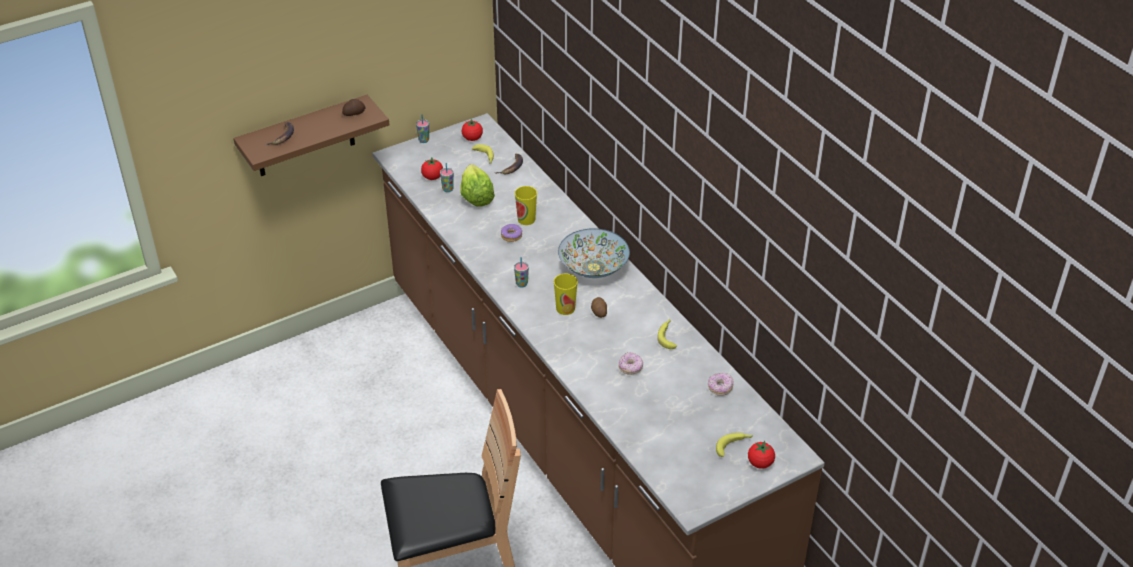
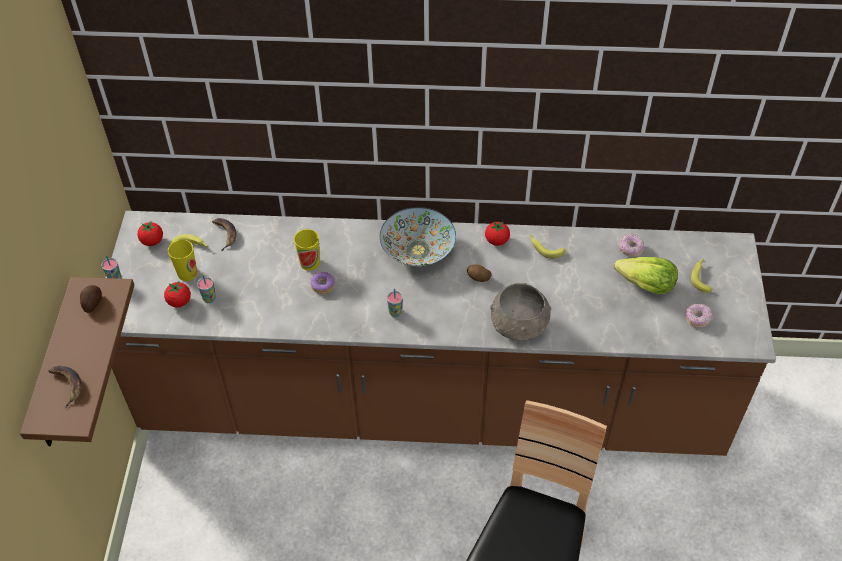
camera: 55 degrees left, 10 degrees up
lettuce [460,164,495,207] -> lettuce moved to [614,257,678,295]
cup [554,273,578,315] -> cup moved to [168,240,197,281]
donut [618,353,643,375] -> donut moved to [685,303,713,328]
tomato [748,441,775,469] -> tomato moved to [485,221,510,246]
none -> grey bowl [490,283,551,341]

